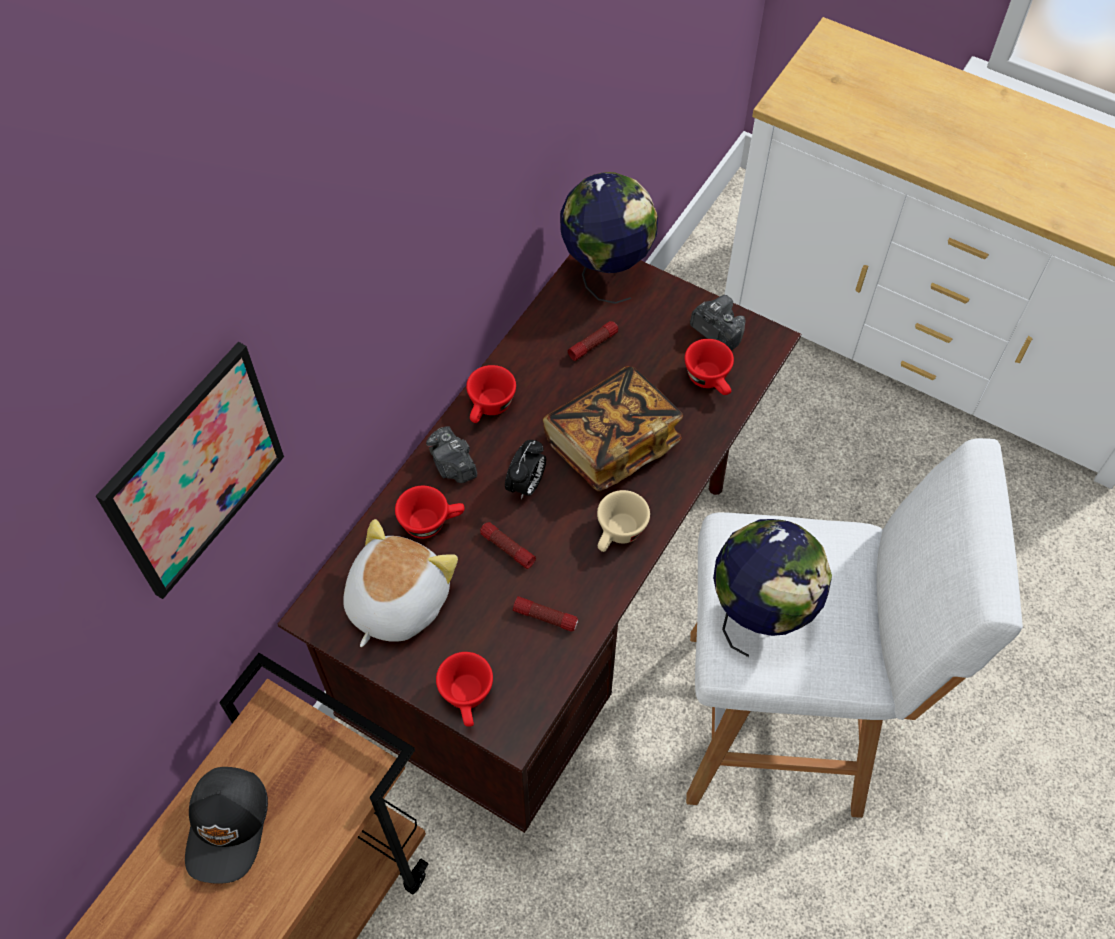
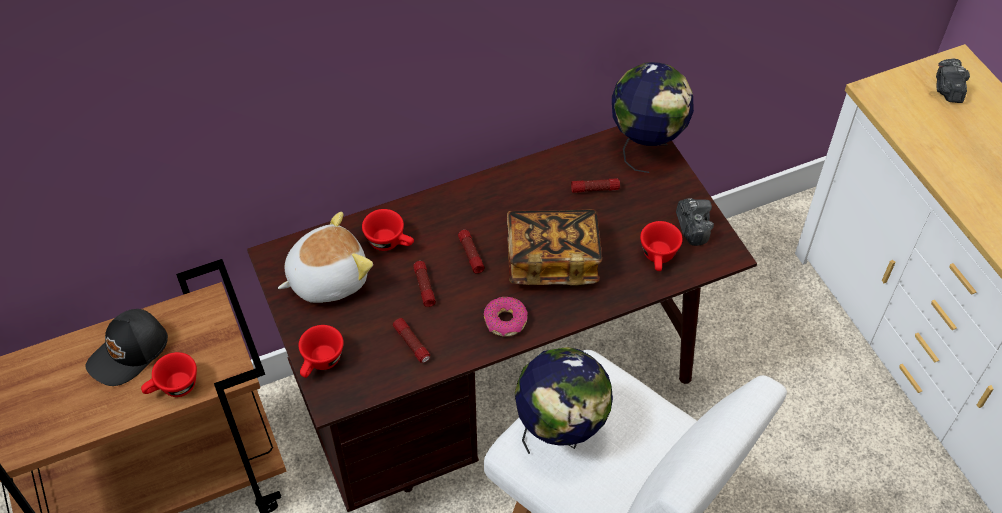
camera: 35 degrees right, 5 degrees down
picture [96,342,284,599] -> none
camera [426,426,477,483] -> camera moved to [936,58,970,103]
red cup [466,365,516,423] -> red cup moved to [141,352,197,397]
alarm clock [505,440,546,500] -> flashlight [458,230,485,273]
beige cup [597,490,650,552] -> donut [484,297,528,336]

